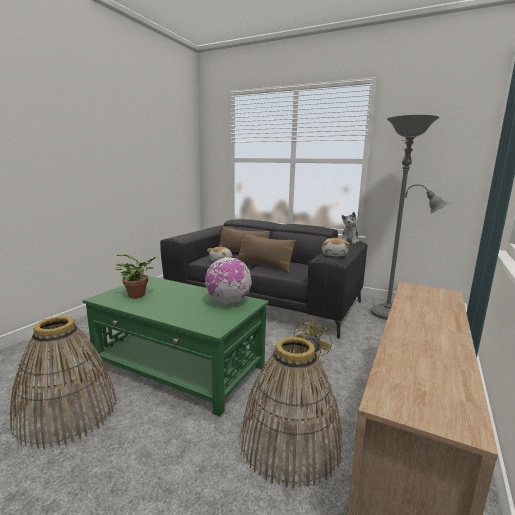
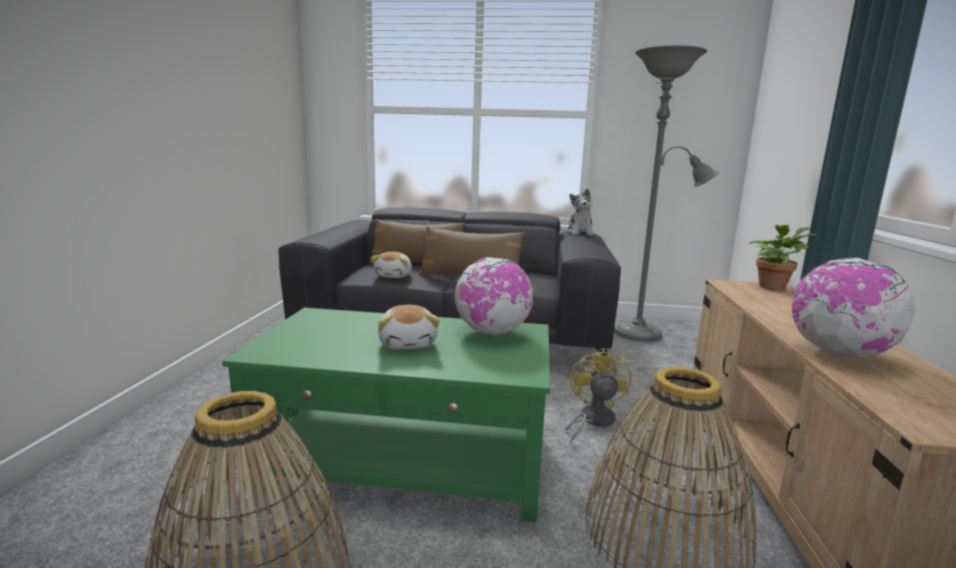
camera: 20 degrees left, 0 degrees up
potted plant [115,254,159,298] -> potted plant moved to [749,224,816,290]
plush toy [322,238,350,256] -> plush toy moved to [378,305,440,350]
none -> globe [792,258,916,358]

